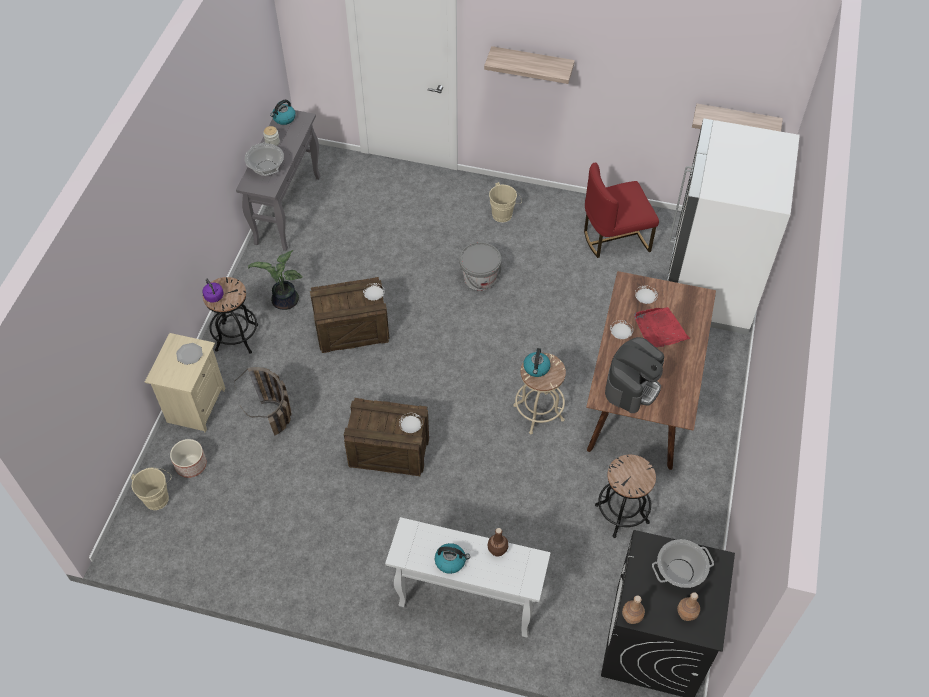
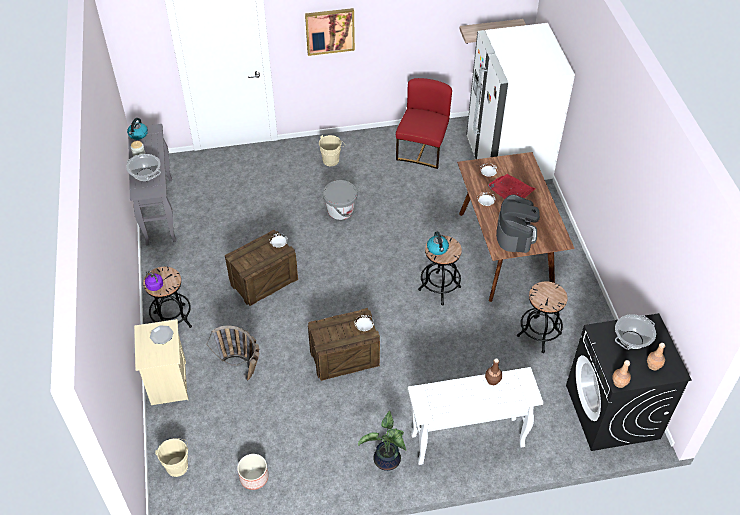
camera: 25 degrees left, 5 degrees down
planter [170,439,207,478] -> planter moved to [237,454,269,490]
potted plant [248,250,303,310] -> potted plant moved to [358,411,406,471]
kettle [435,543,470,574] -> none
shelf [484,46,575,84] -> picture [305,8,355,56]
beige stool [513,353,566,434] -> black stool [418,236,462,305]
red chair [584,162,659,258] -> red chair turned 150 degrees clockwise [396,78,452,169]

